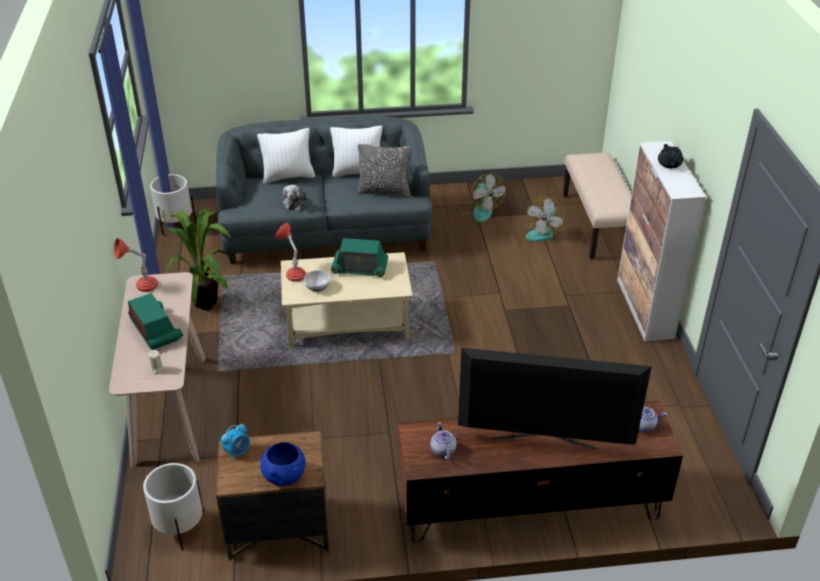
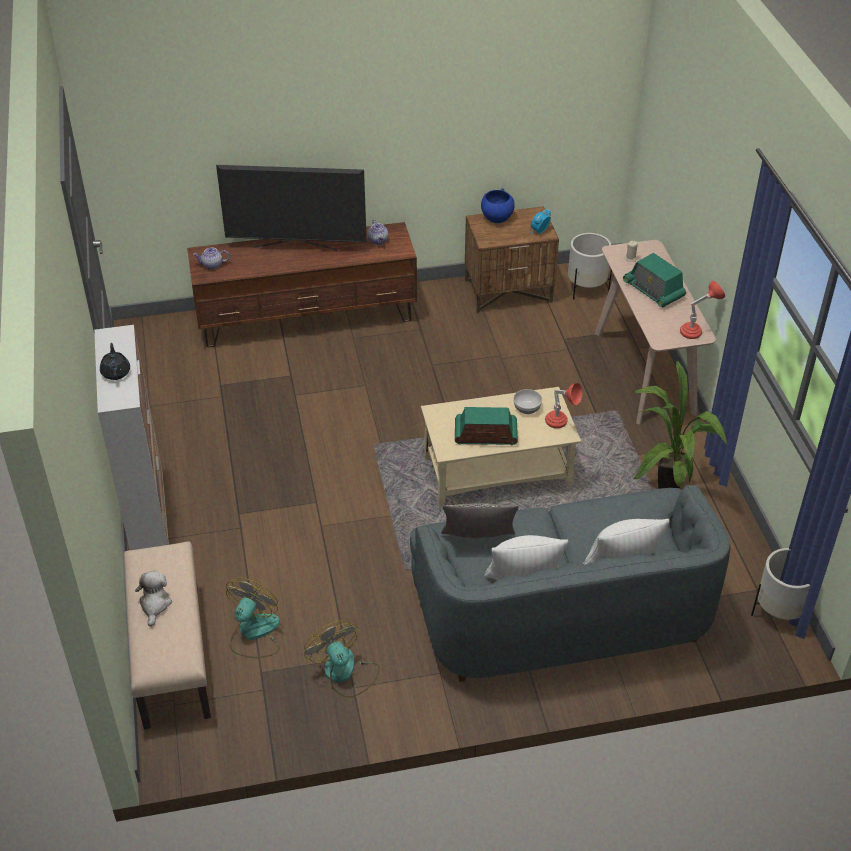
camera: 175 degrees right, 5 degrees up
plush toy [283,185,306,210] -> plush toy moved to [135,571,172,627]

